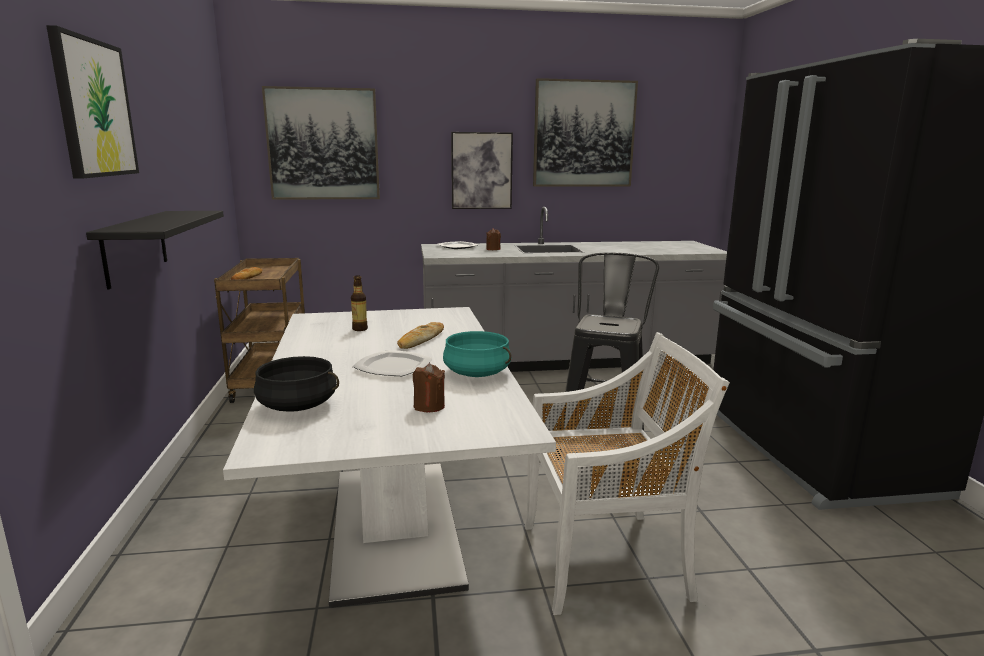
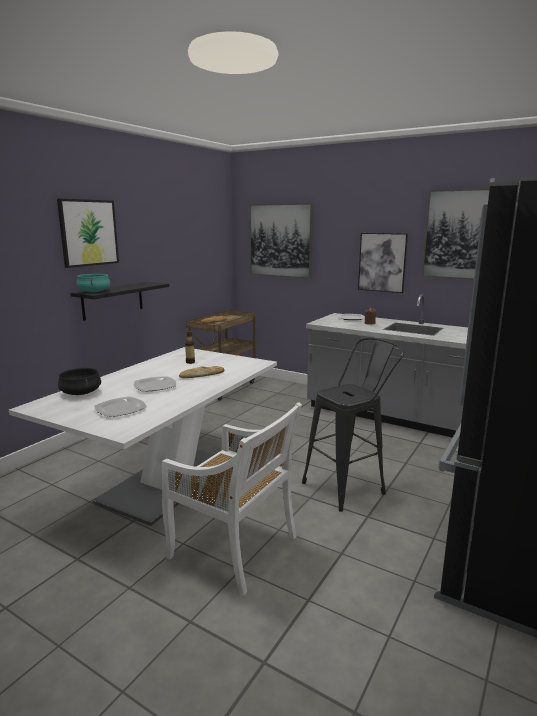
camera: 40 degrees right, 0 degrees up
brown candle [413,363,445,412] -> plate [94,397,147,417]
turquoise cooking pot [443,331,511,377] -> turquoise cooking pot moved to [76,274,110,292]

